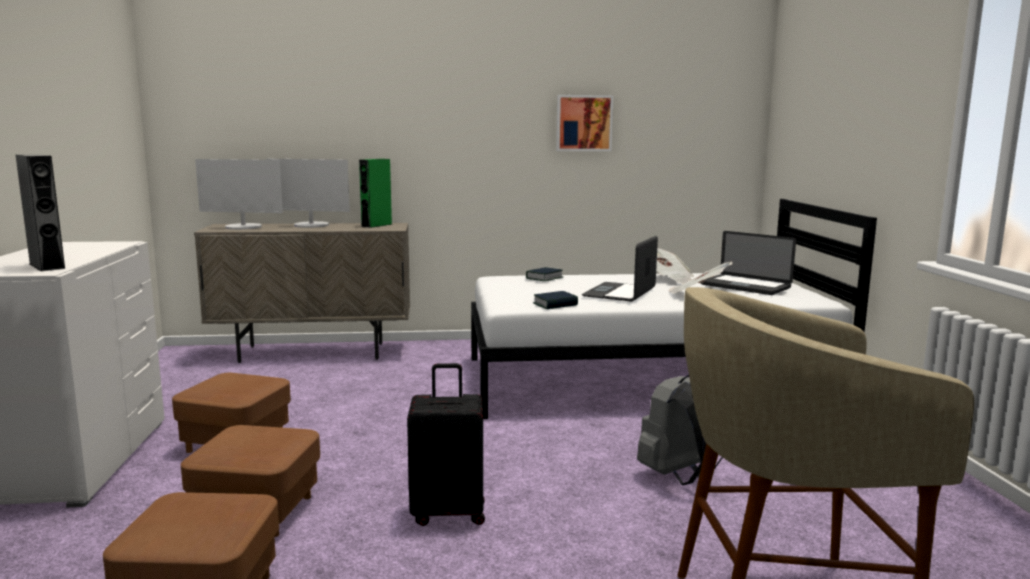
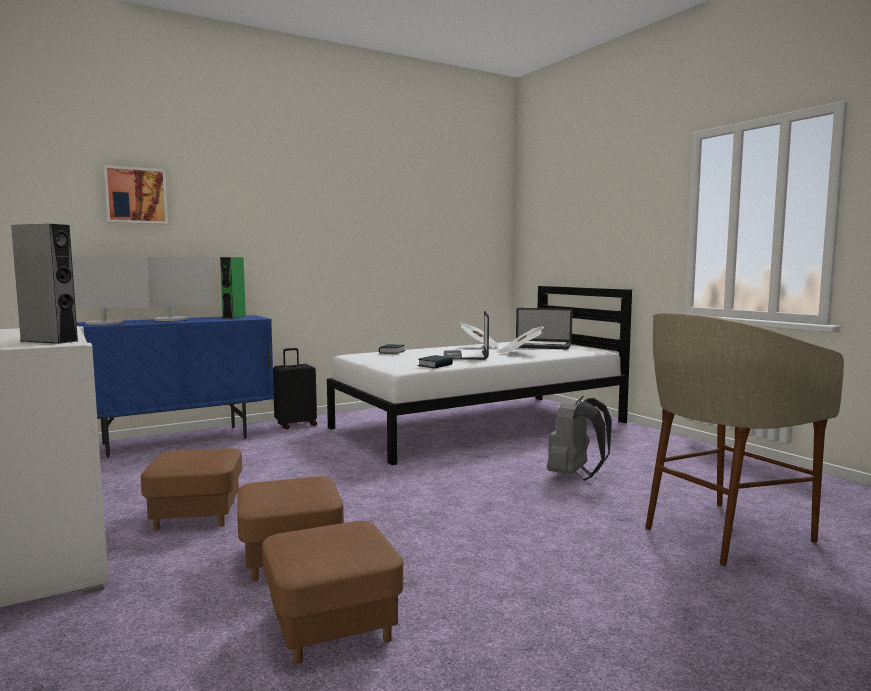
camera: 25 degrees left, 5 degrees down
beige cabinet [194,223,410,363] -> blue cabinet [76,315,274,458]
black suitcase [407,363,485,526] -> black suitcase moved to [273,348,317,429]
picture [556,95,613,151] -> picture moved to [104,165,168,224]

